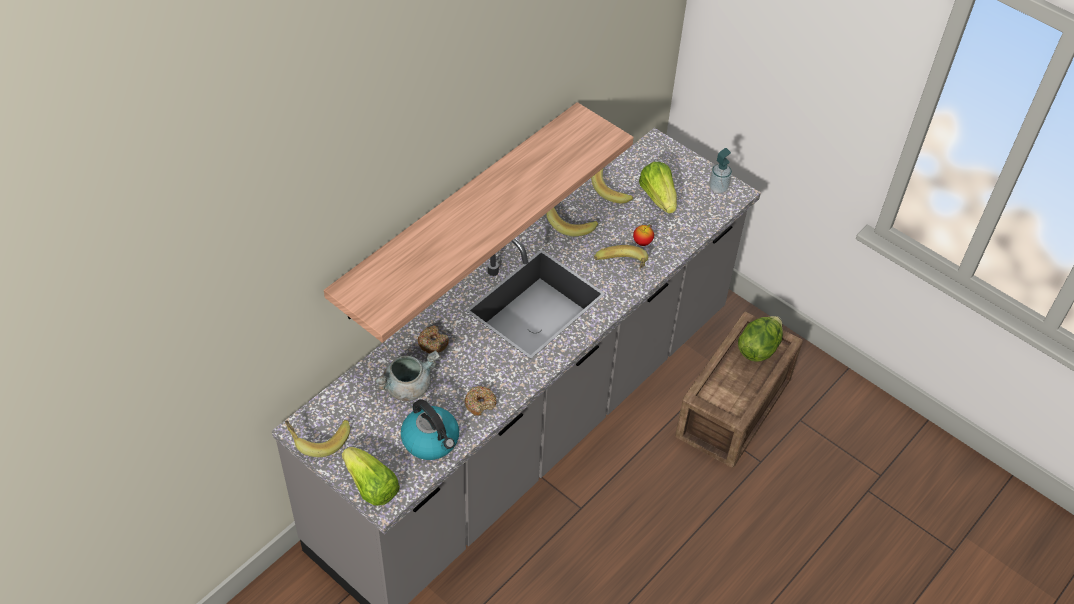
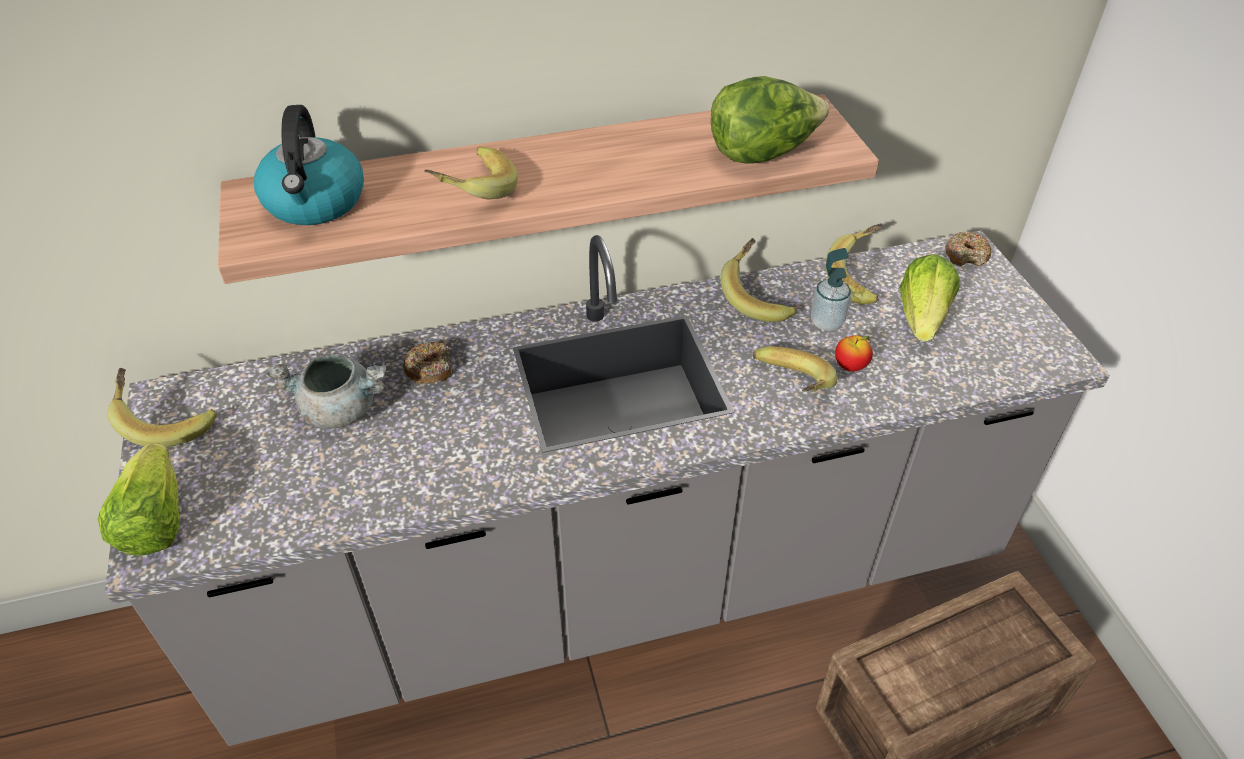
camera: 35 degrees right, 5 degrees down
kettle [401,399,459,460] -> kettle moved to [254,105,364,225]
donut [464,386,497,416] -> donut moved to [945,231,991,266]
soap dispenser [709,148,732,194] -> soap dispenser moved to [811,248,851,331]
lettuce [738,316,783,362] -> lettuce moved to [711,76,830,164]
none -> banana [424,147,518,199]

